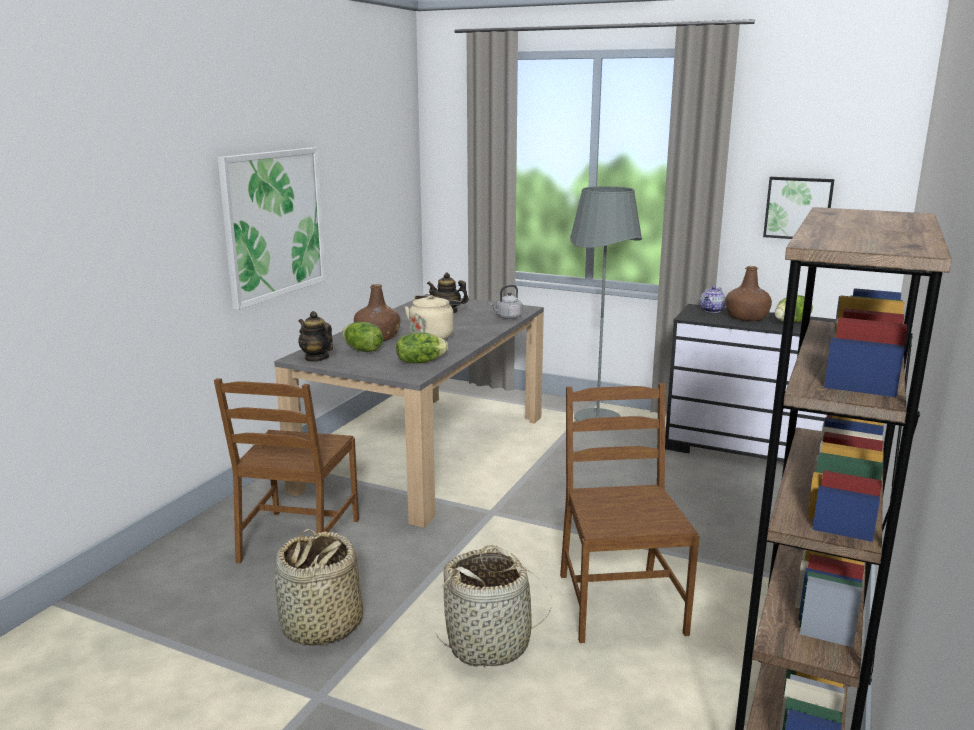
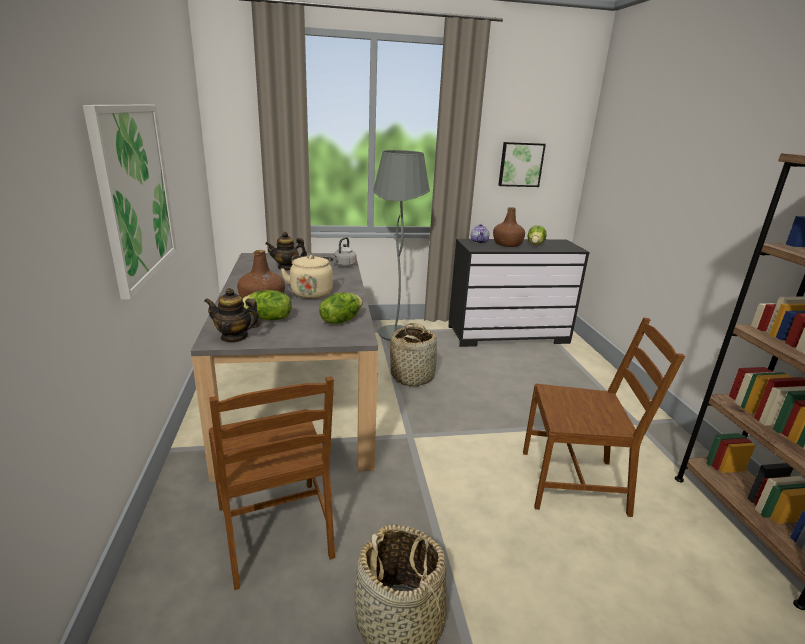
camera: 35 degrees left, 5 degrees up
basket [436,545,552,667] -> basket moved to [390,323,438,387]
brown chair [560,383,700,643] -> brown chair turned 135 degrees clockwise [523,318,685,517]

